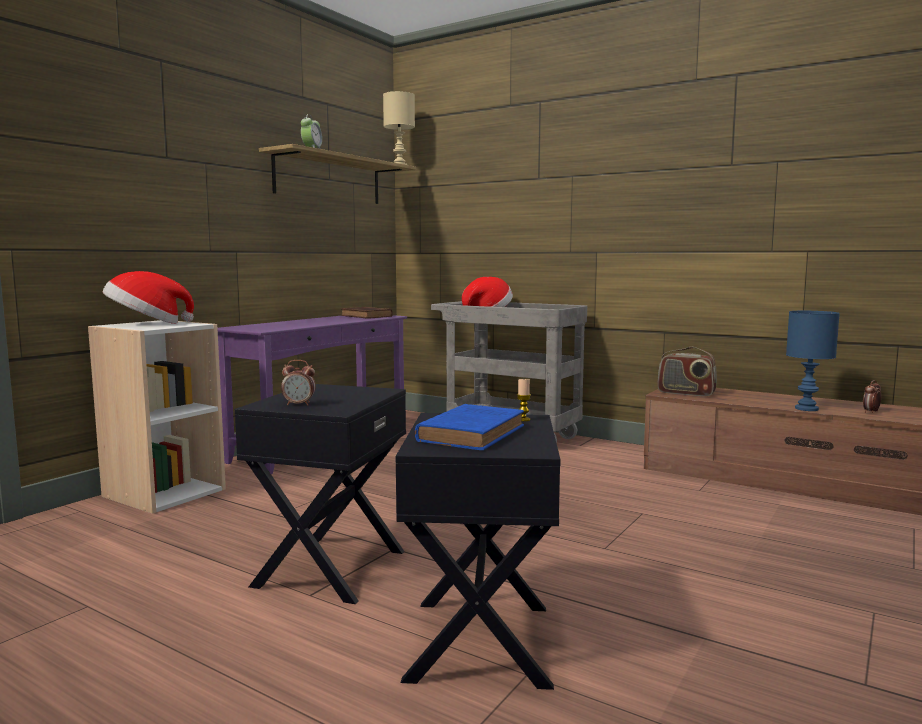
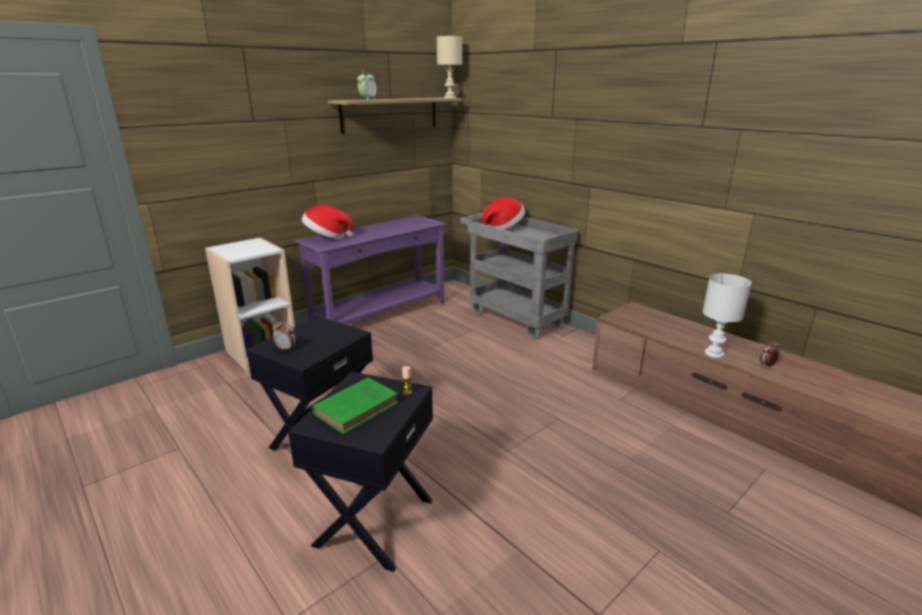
camera: 15 degrees right, 15 degrees up
hat [103,271,194,324] -> hat moved to [302,205,354,239]
brown book [341,307,393,319] -> none
blue book [415,404,524,450] -> green book [312,377,399,434]
radio [657,347,717,396] -> none
blue table lamp [786,311,840,411] -> white table lamp [703,274,752,358]

